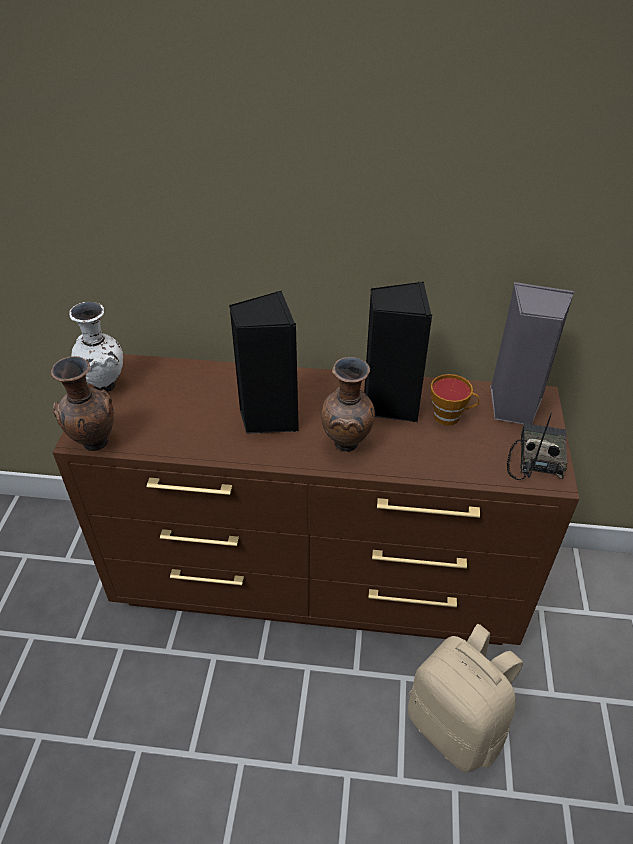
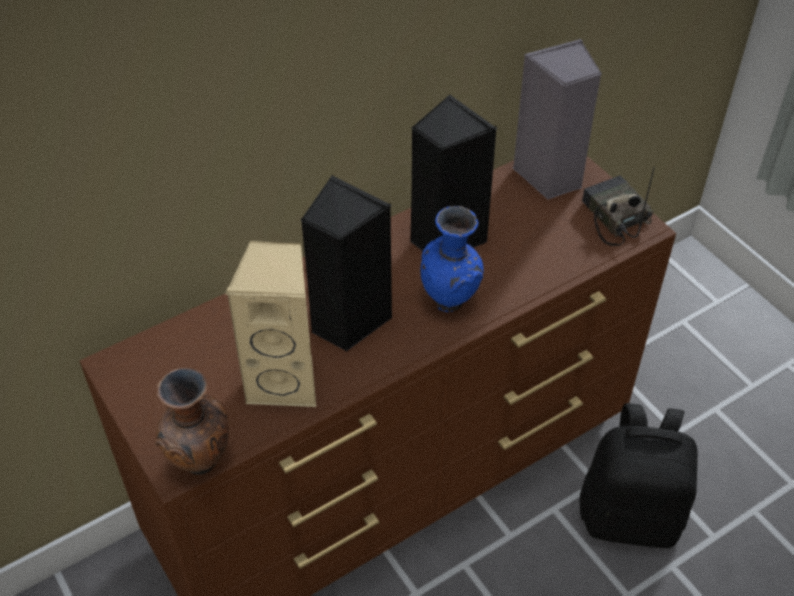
camera: 40 degrees left, 5 degrees up
white vase [69,302,123,392] -> none
brown vase [321,357,375,452] -> blue vase [420,206,484,312]
beige backpack [408,624,523,772] -> black backpack [580,403,698,548]
cup [430,374,479,426] -> none
none -> beige speaker [225,241,316,407]

